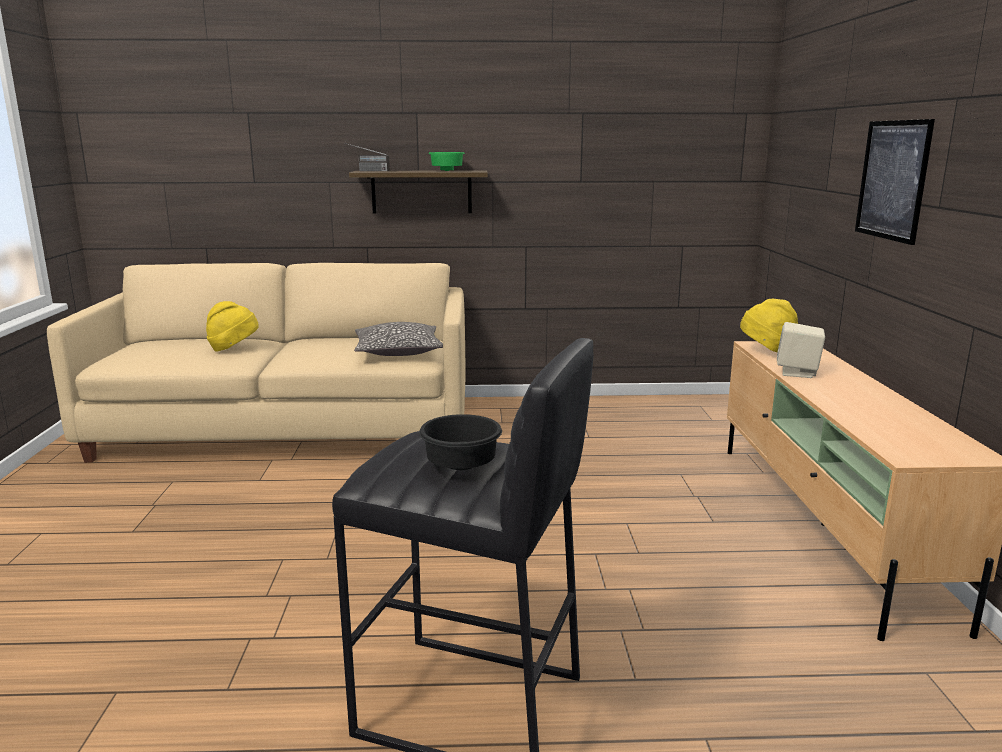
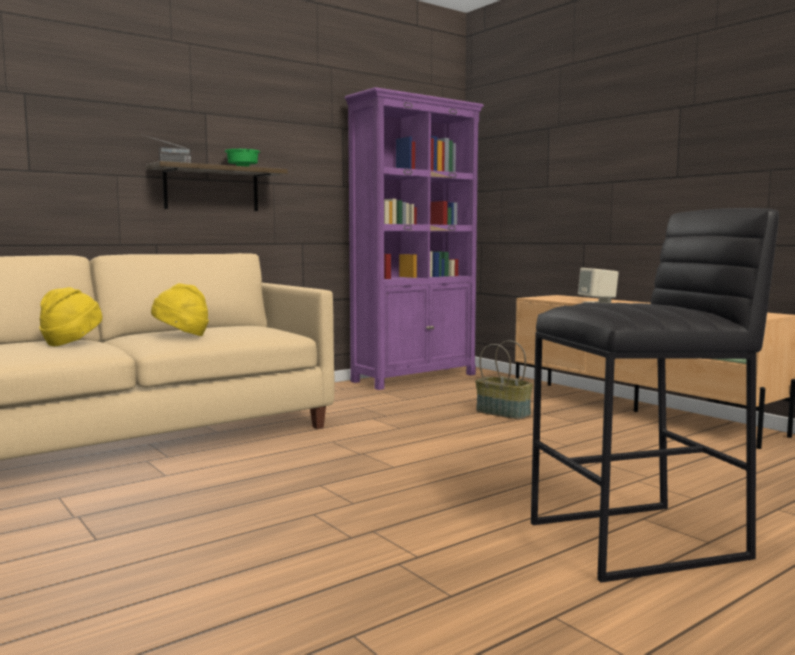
camera: 35 degrees left, 10 degrees down
pillow [354,322,443,356] -> none
black bowl [419,414,502,470] -> none
yellow hat [740,299,798,352] -> yellow hat moved to [151,283,209,336]
picture [855,119,935,245] -> none
none -> purple bookcase [345,87,484,390]
none -> basket [475,341,533,419]

